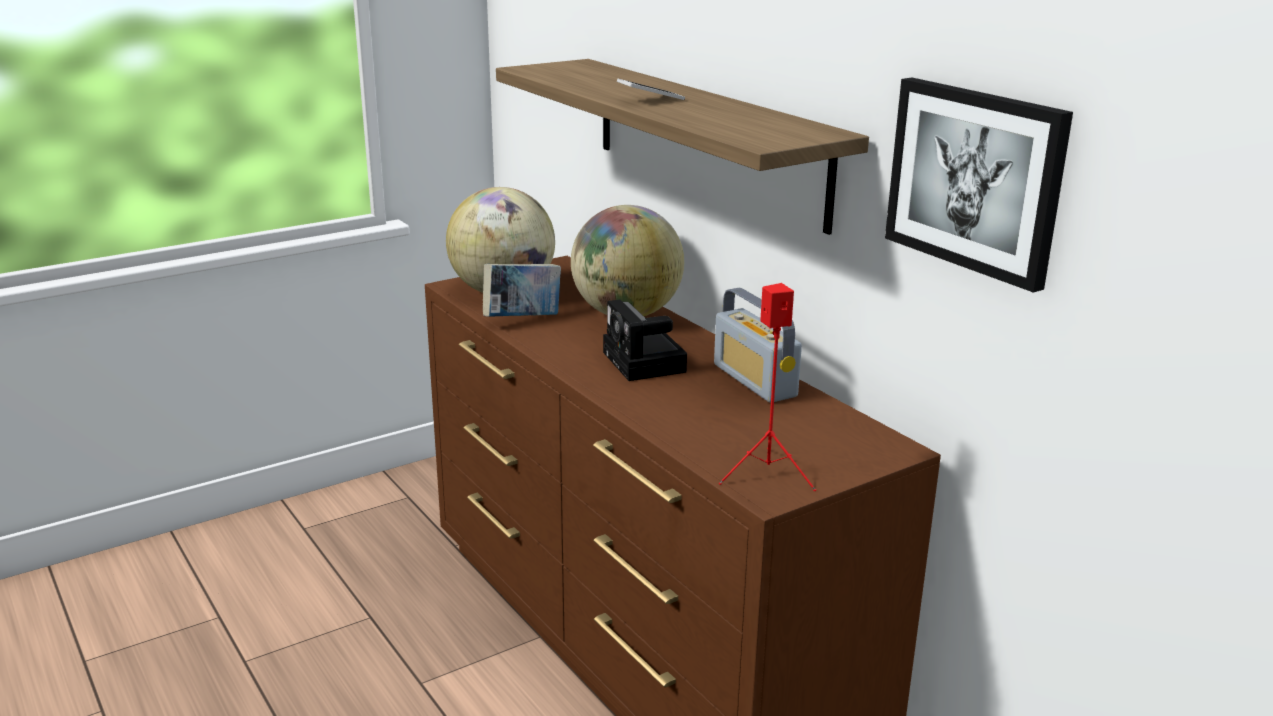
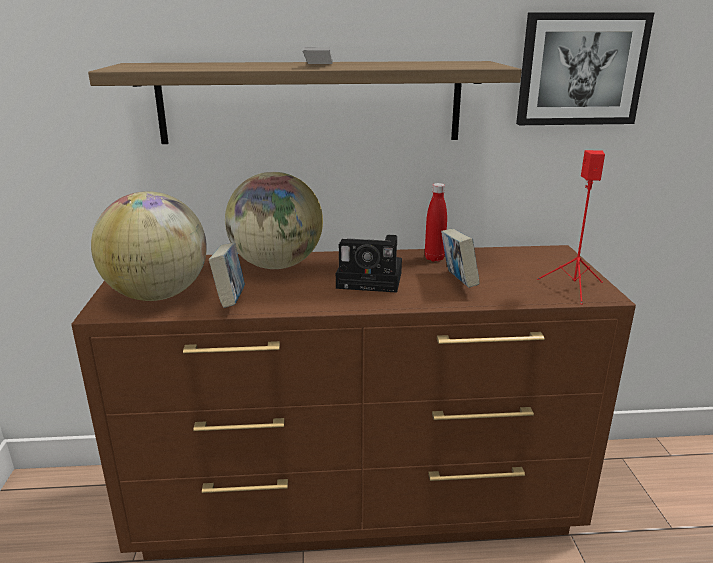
camera: 60 degrees left, 0 degrees up
radio [714,288,802,403] -> red bottle [425,183,447,262]
none -> book [441,229,480,288]

